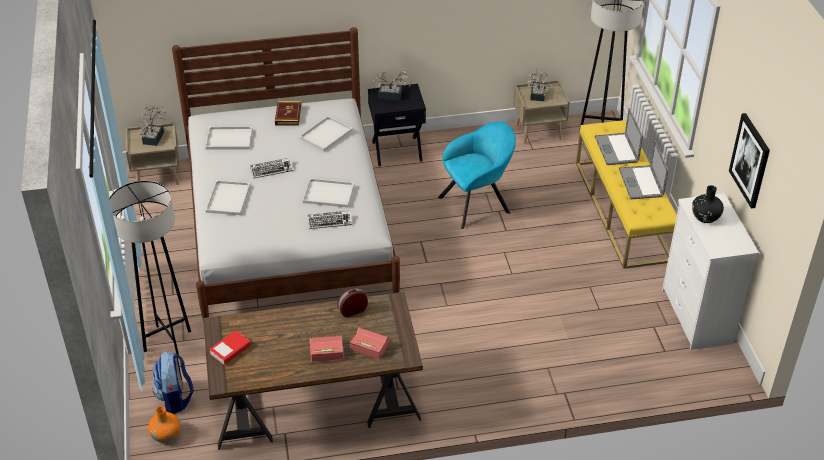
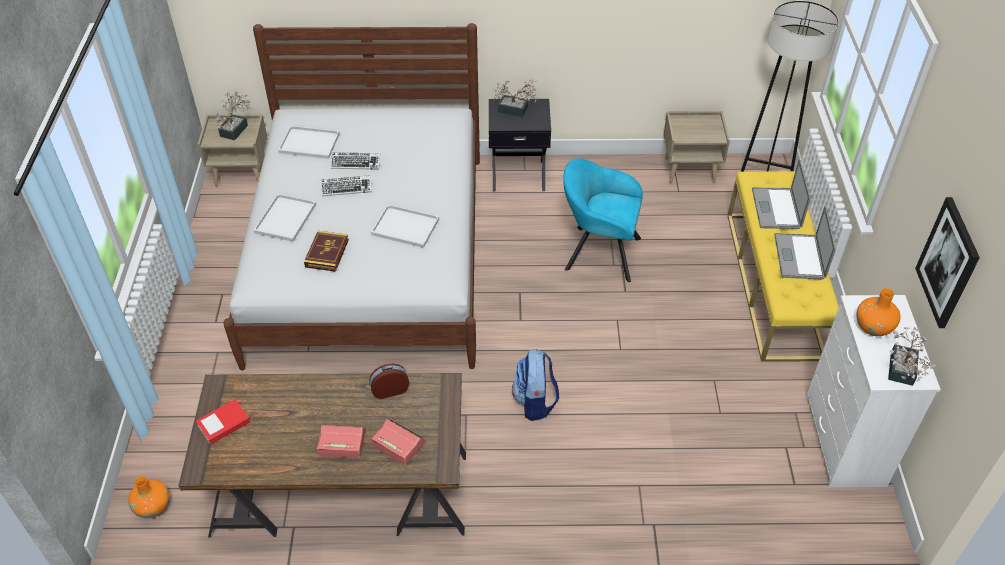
camera: 10 degrees right, 5 degrees up
black floor lamp [109,181,191,355] -> none
backpack [152,351,194,414] -> backpack moved to [512,349,559,421]
book [275,101,301,126] -> book moved to [304,231,349,272]
white tray [299,116,353,151] -> none
keyboard [308,211,352,229] -> keyboard moved to [331,152,380,170]
turquoise armchair [438,121,516,229] -> turquoise armchair turned 150 degrees counterclockwise [563,158,643,282]
potted plant [527,68,552,101] -> potted plant moved to [888,327,936,386]
black vase [692,185,724,223] -> orange vase [856,288,901,336]

